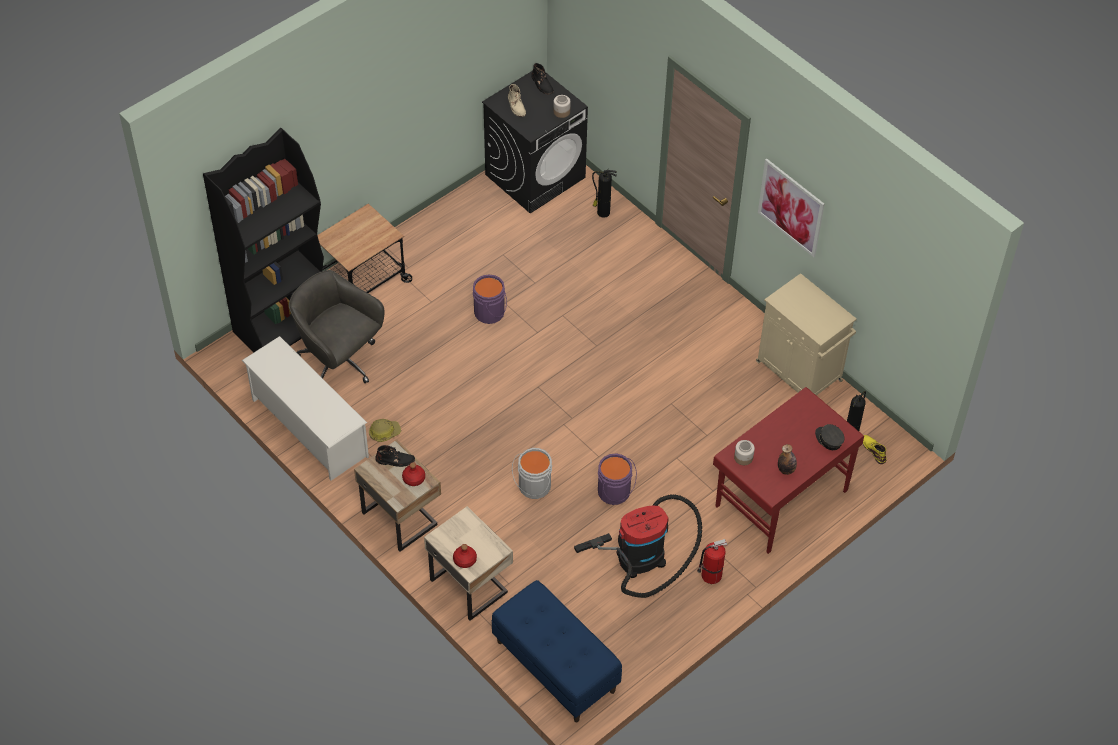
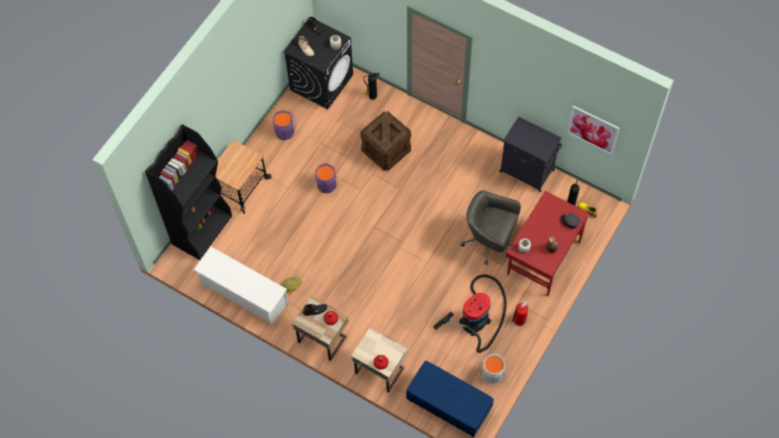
camera: 15 degrees left, 10 degrees up
grey office chair [289,270,384,383] -> grey office chair moved to [461,190,521,265]
grey bucket [512,448,552,499] -> grey bucket moved to [477,354,507,384]
purple bucket [598,453,637,505] -> purple bucket moved to [273,110,296,140]
beige cabinet [756,273,857,395] -> black cabinet [499,117,562,192]
picture [758,159,825,257] -> picture moved to [567,106,620,155]
none -> crate [361,111,411,171]

